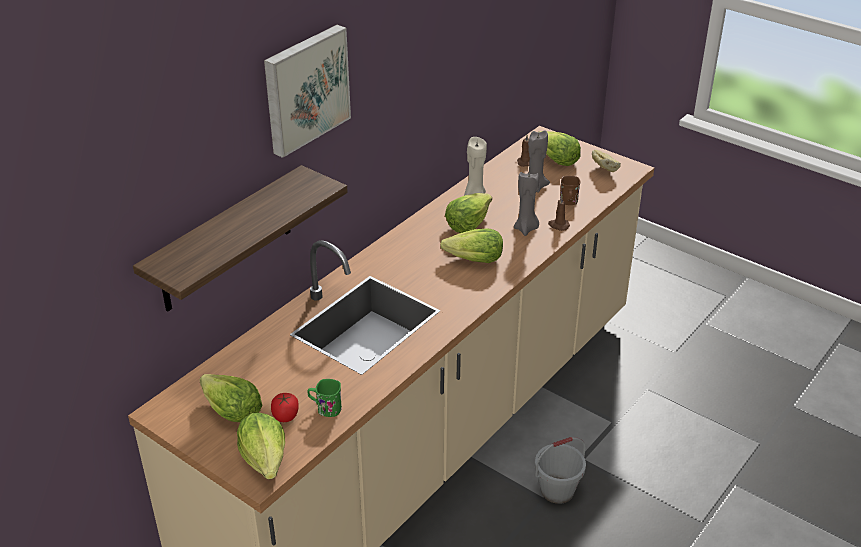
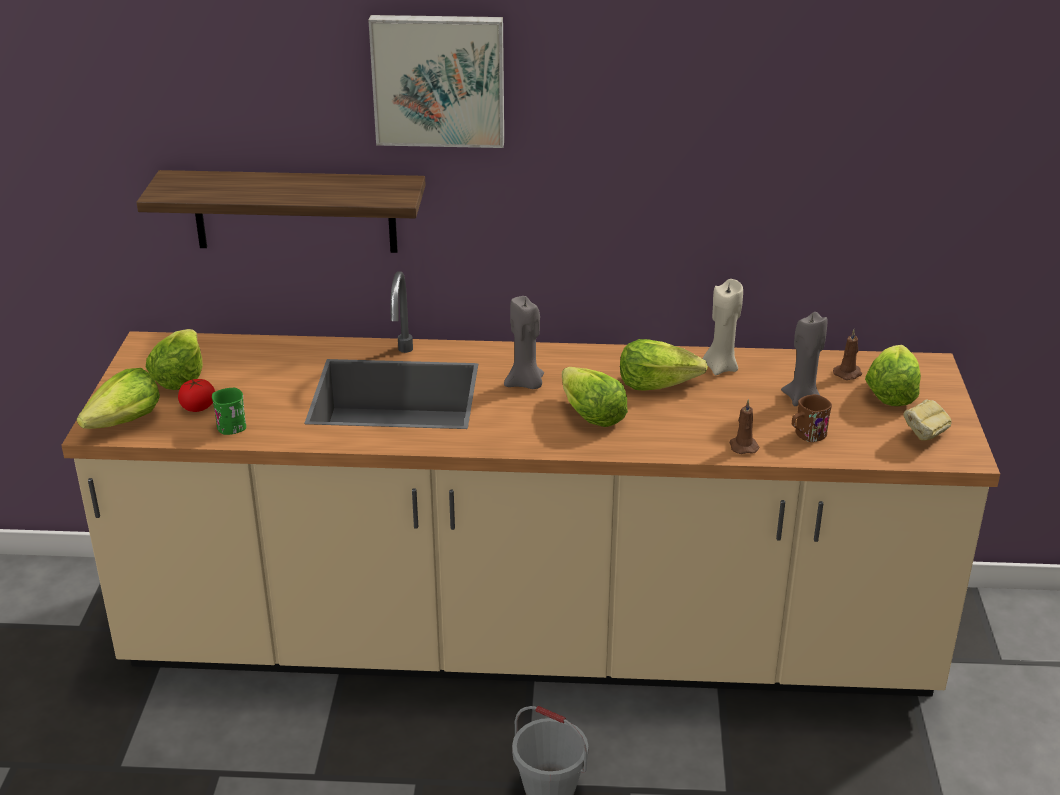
camera: 55 degrees right, 5 degrees down
grey candle [514,172,539,236] -> grey candle moved to [504,296,544,389]

